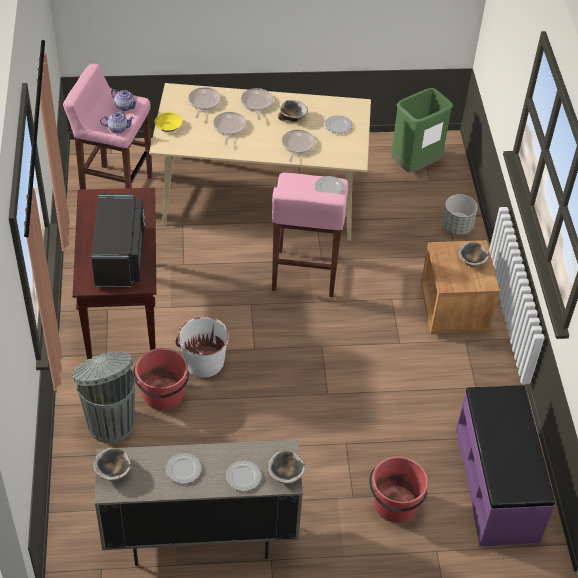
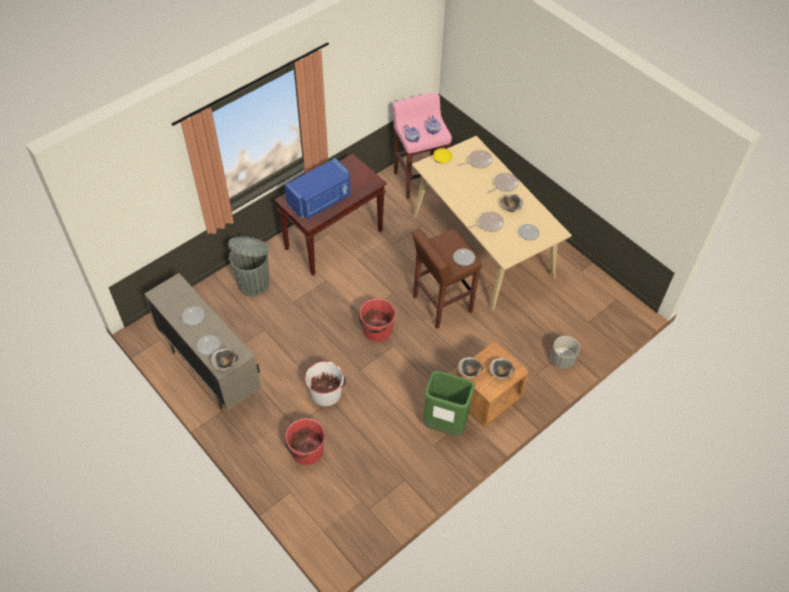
camera: 55 degrees right, 5 degrees up
black microwave [91,193,145,287] -> blue microwave [285,158,350,219]
bowl [93,448,131,481] -> bowl moved to [458,357,483,378]
red bucket [133,348,189,410] -> red bucket moved to [359,298,396,342]
white bucket [176,317,229,378] -> white bucket moved to [305,361,346,406]
frying pan [213,112,246,145] -> none
pink stool [272,173,348,297] -> brown stool [412,228,482,329]
green trash can [391,88,453,173] -> green trash can moved to [423,371,475,436]
purple bench [456,385,555,546] -> none

